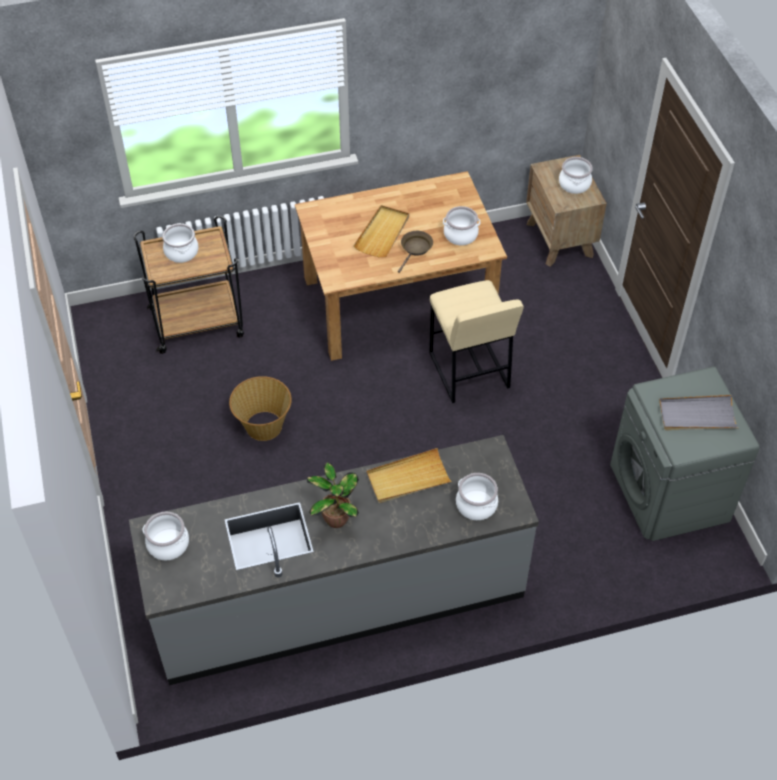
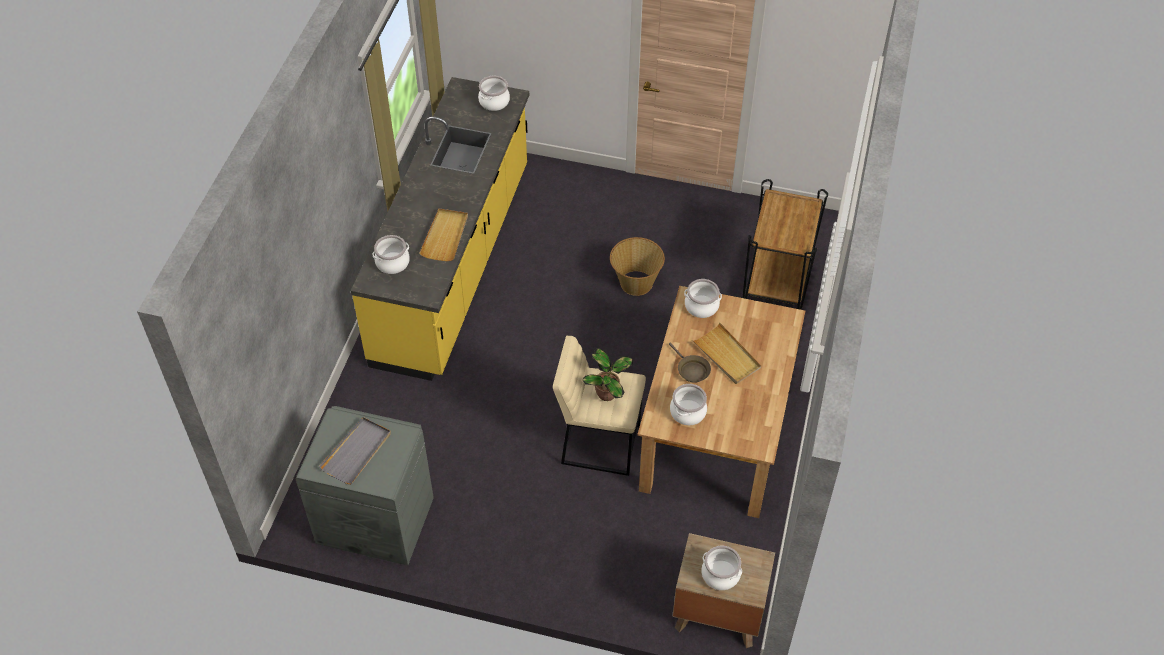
camera: 120 degrees right, 0 degrees up
grey counter [129,435,539,685] -> yellow counter [351,77,529,381]
cooking pot [162,223,199,263] -> cooking pot moved to [684,279,722,318]
potted plant [307,462,359,528] -> potted plant moved to [583,348,633,401]

